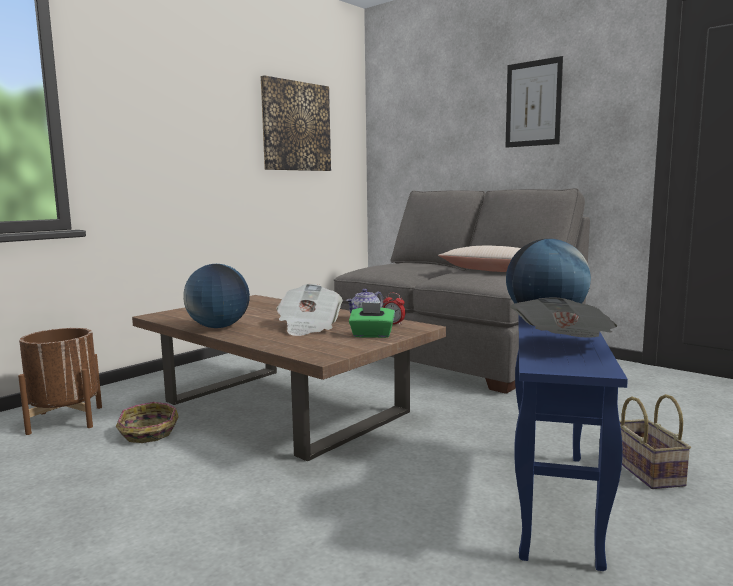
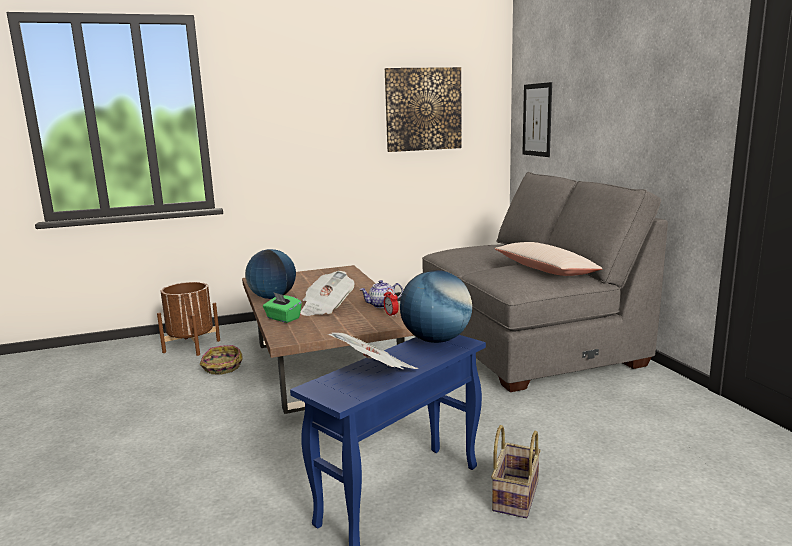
camera: 30 degrees right, 5 degrees up
green tissue box [349,302,395,338] -> green tissue box moved to [263,293,302,323]
picture [506,56,563,148] -> picture moved to [522,82,552,157]

